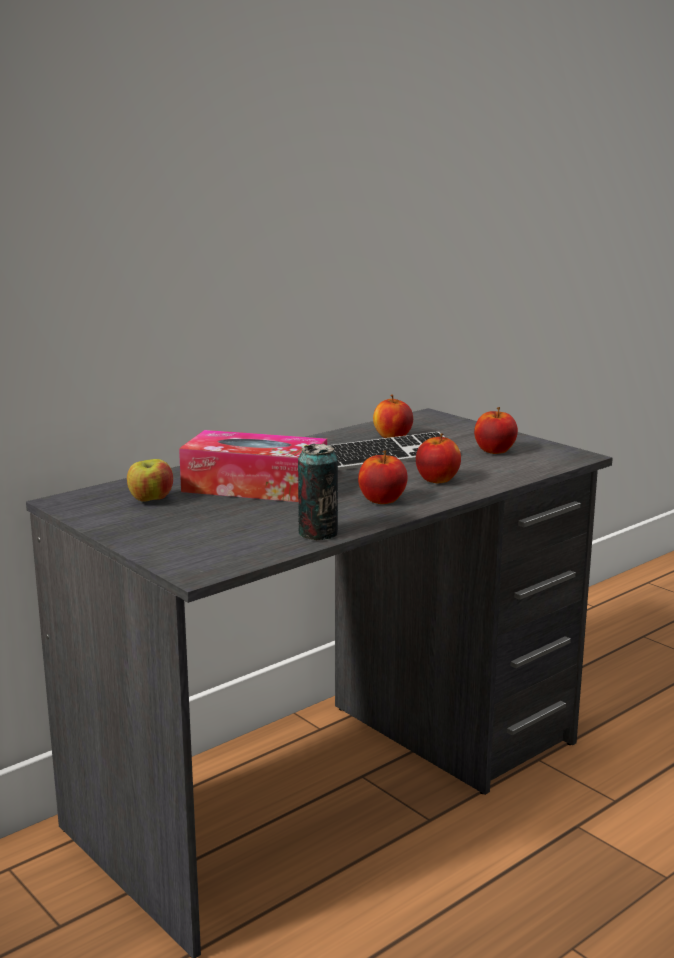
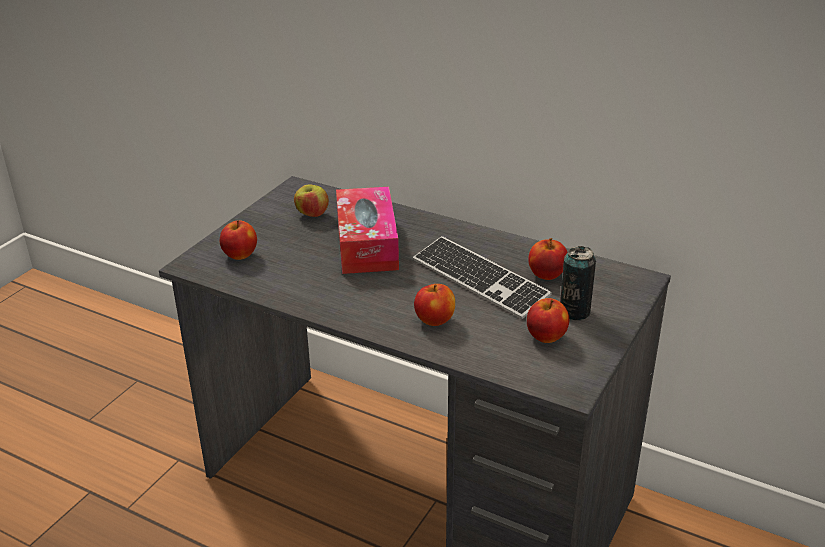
camera: 70 degrees right, 15 degrees up
can [298,444,338,540] -> can moved to [560,246,596,320]
apple [358,450,408,504] -> apple moved to [220,220,257,260]

